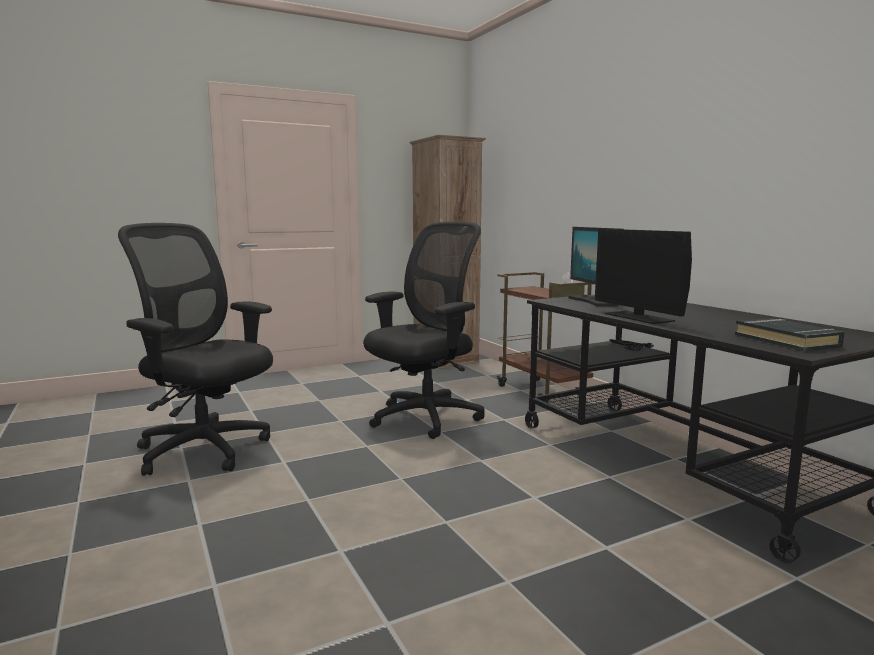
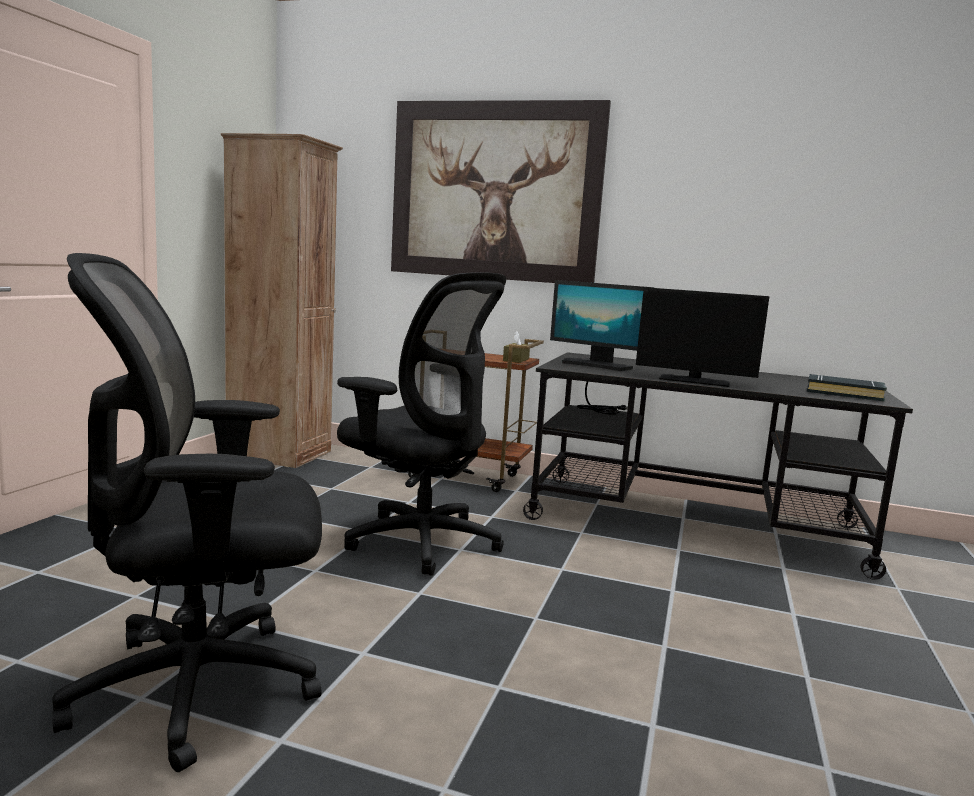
camera: 45 degrees left, 0 degrees up
black office chair [363,222,485,439] -> black office chair turned 120 degrees clockwise [337,272,506,576]
none -> picture [391,100,611,283]

